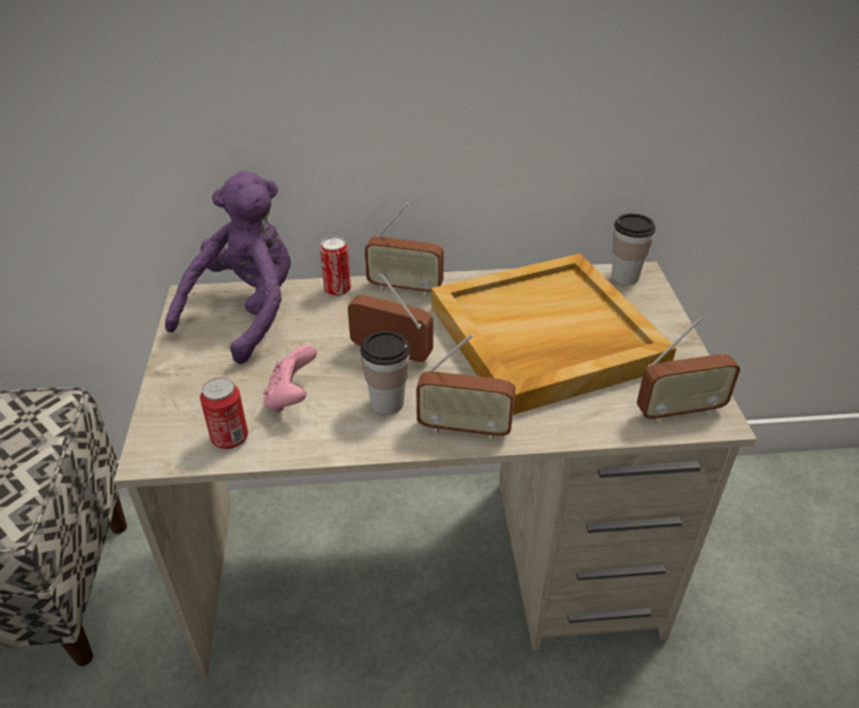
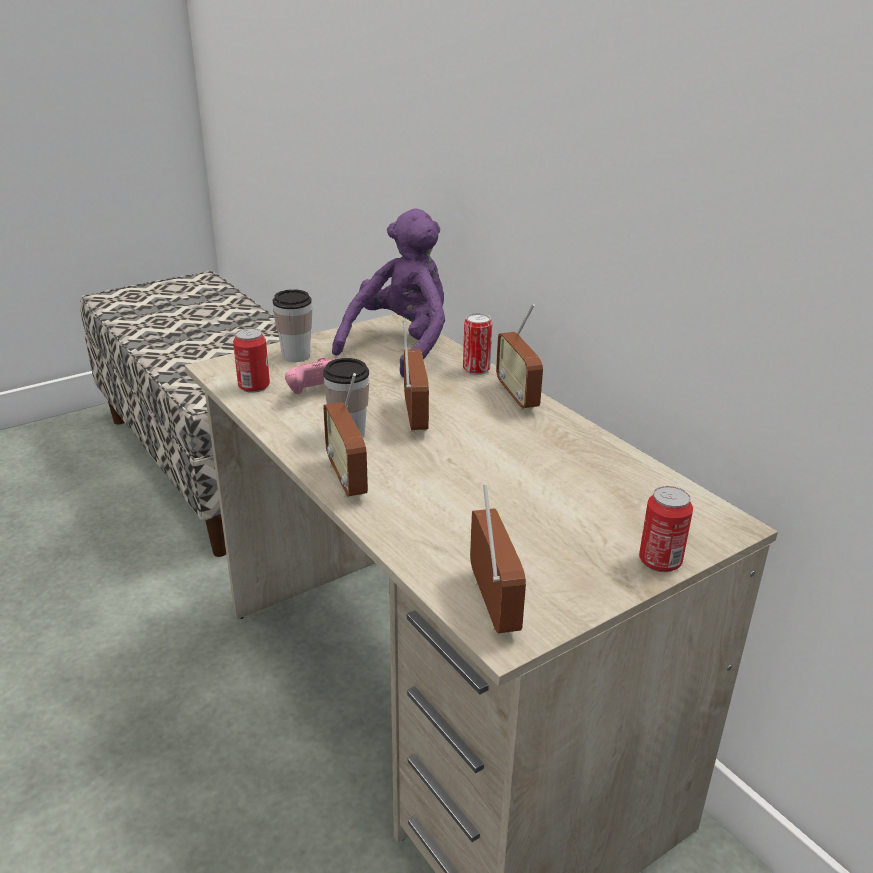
camera: 60 degrees right, 10 degrees down
purple plush toy [165,171,291,364] -> purple plush toy turned 60 degrees counterclockwise [332,208,445,377]
beige tray [431,253,676,415] -> none
cup [611,213,656,285] -> cup moved to [273,289,312,362]
radio [637,317,740,423] -> radio turned 150 degrees counterclockwise [470,485,526,633]
none -> can [639,486,693,572]

